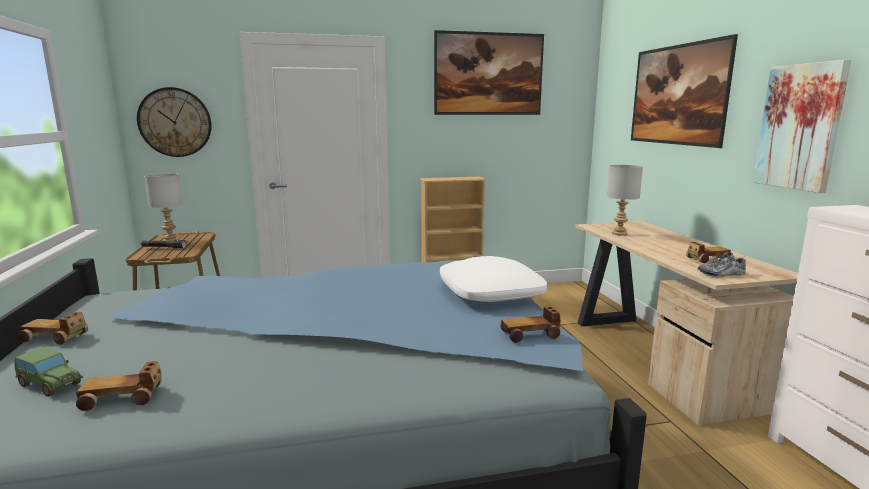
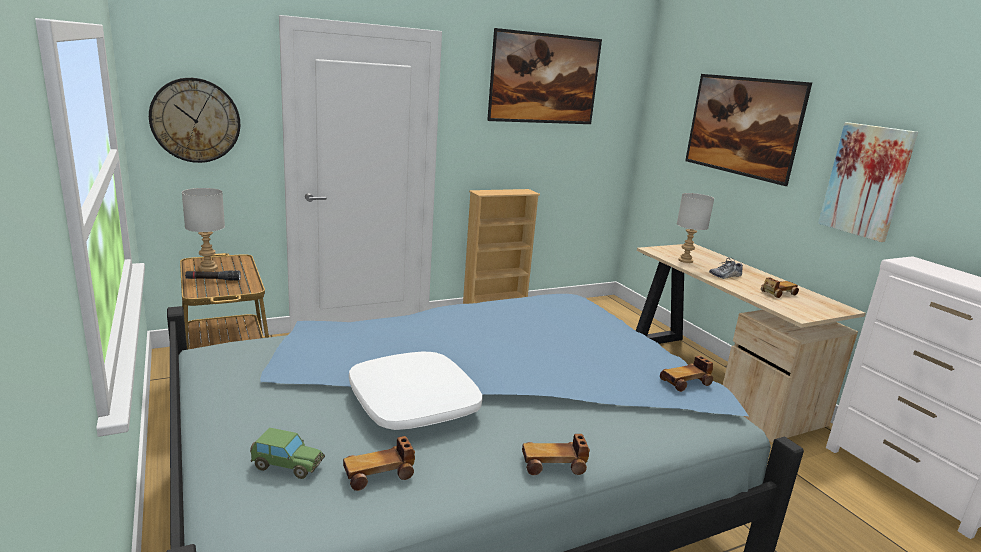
camera: 15 degrees left, 5 degrees up
toy car [18,312,88,345] -> toy car moved to [522,434,590,475]
white pillow [440,256,547,302] -> white pillow moved to [349,351,483,430]
shoe [698,250,746,278] -> shoe moved to [709,257,743,279]

